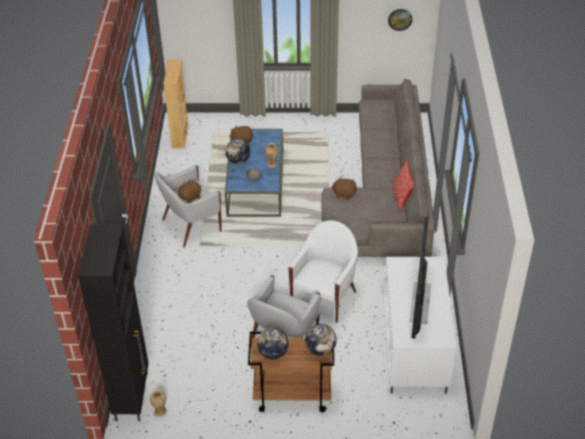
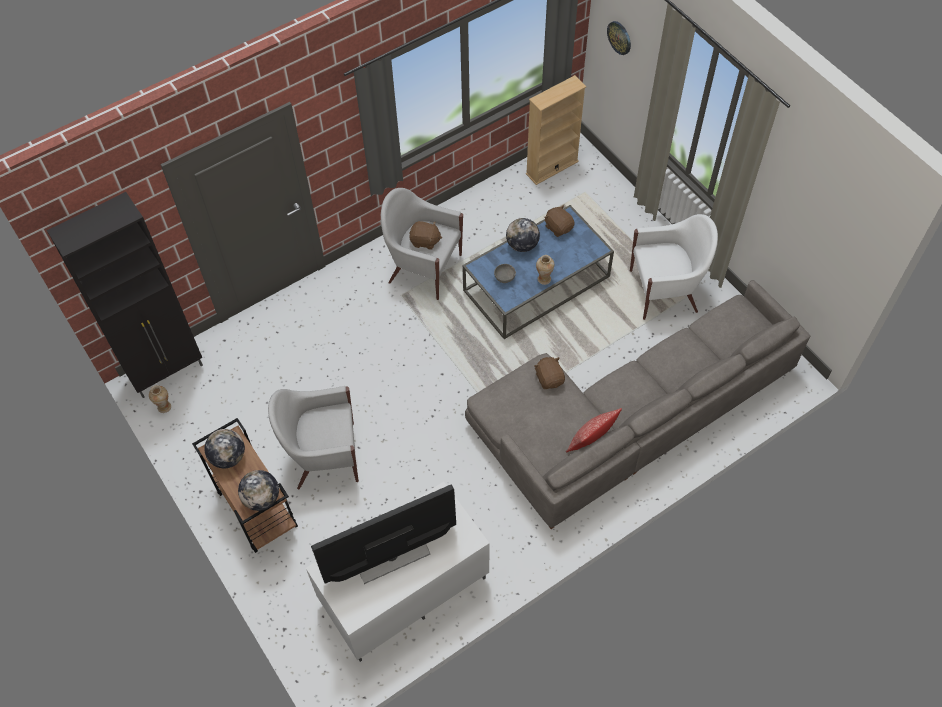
camera: 55 degrees right, 15 degrees up
white armchair [288,220,358,323] -> white armchair moved to [630,214,718,320]
wall clock [388,9,412,31] -> wall clock moved to [607,21,631,55]

